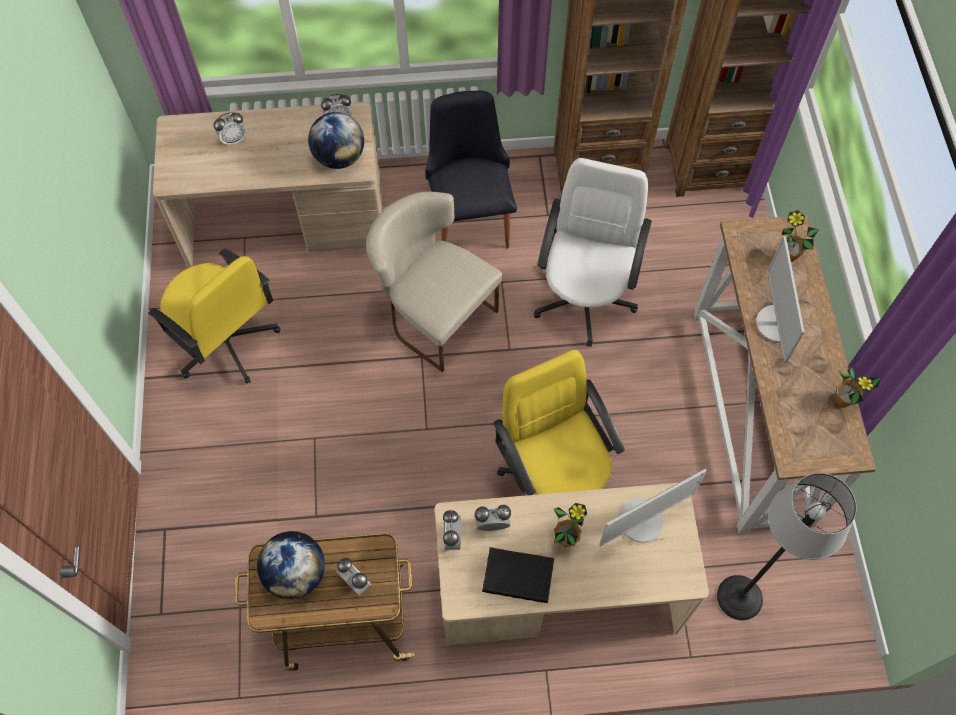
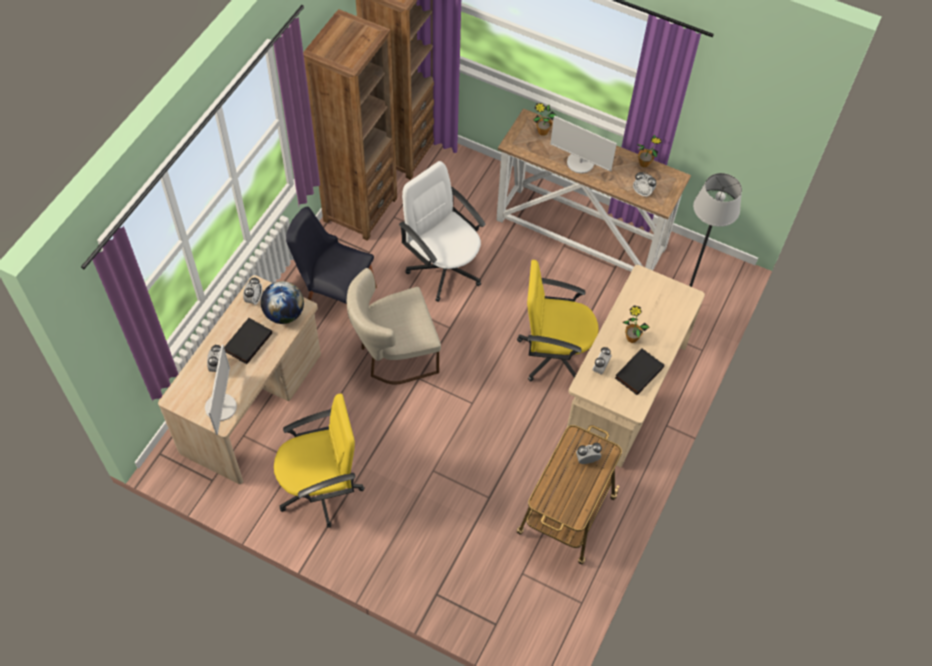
camera: 60 degrees left, 5 degrees down
globe [257,531,325,599] -> none
alarm clock [443,510,461,550] -> alarm clock moved to [633,172,656,197]
monitor [599,469,707,546] -> monitor moved to [205,345,237,435]
none -> black book [224,318,272,364]

